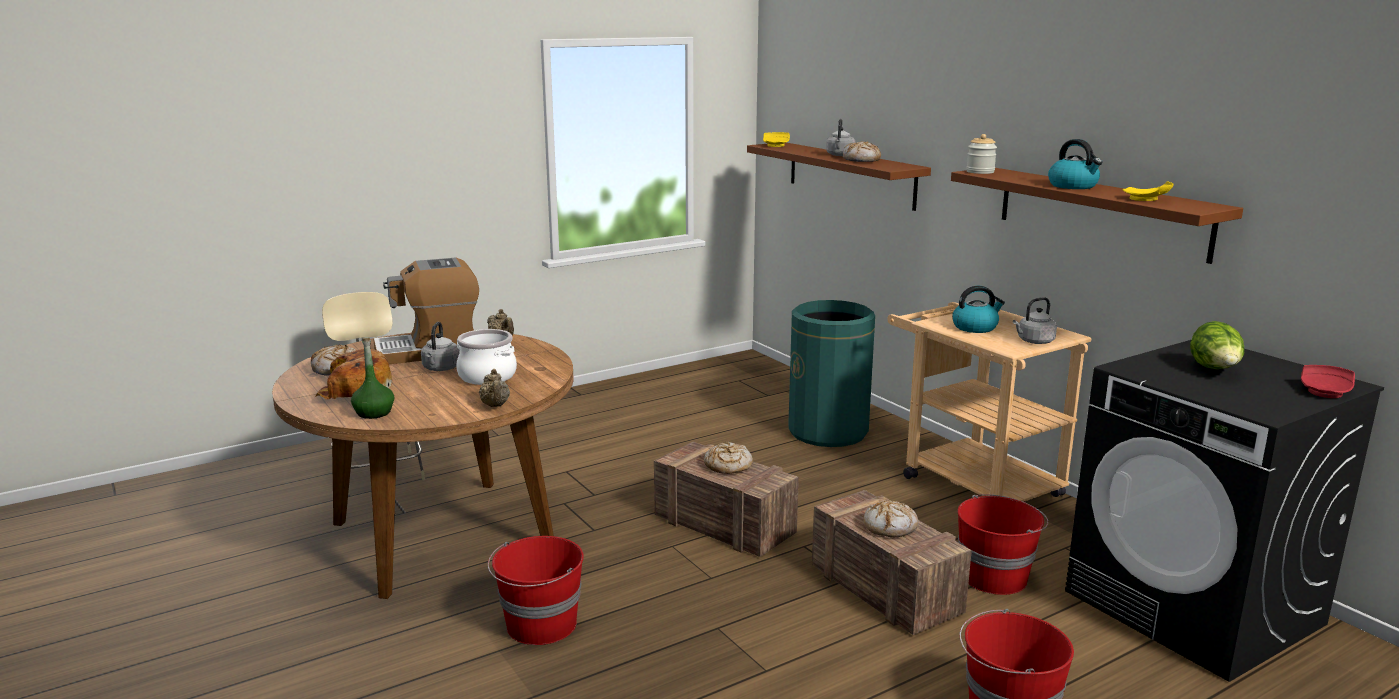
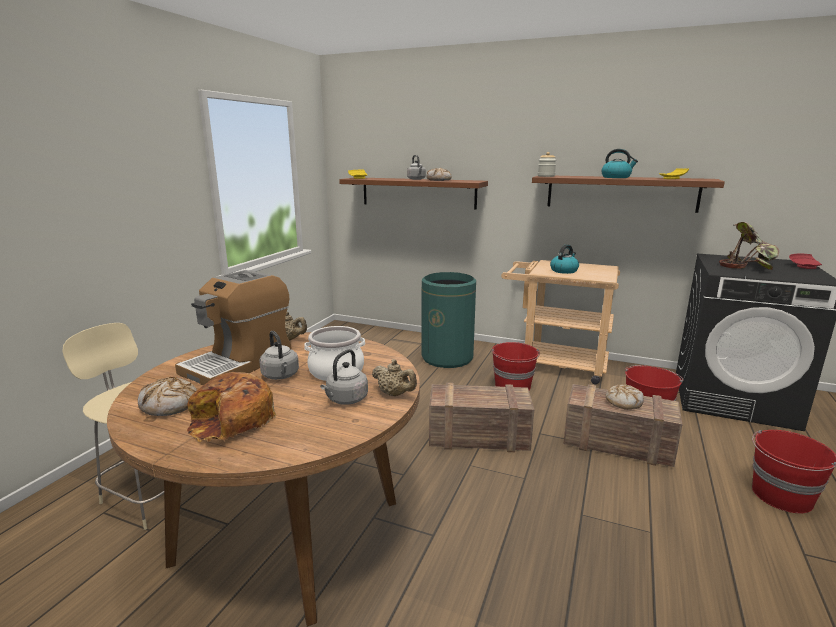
camera: 35 degrees left, 0 degrees up
green bottle [351,338,394,419] -> none
red bucket [488,536,584,645] -> red bucket moved to [492,342,540,390]
bread [704,441,753,474] -> none
grey kettle [1013,297,1057,344] -> grey kettle moved to [320,349,368,405]
lettuce [1190,321,1244,369] -> potted plant [719,222,779,270]

